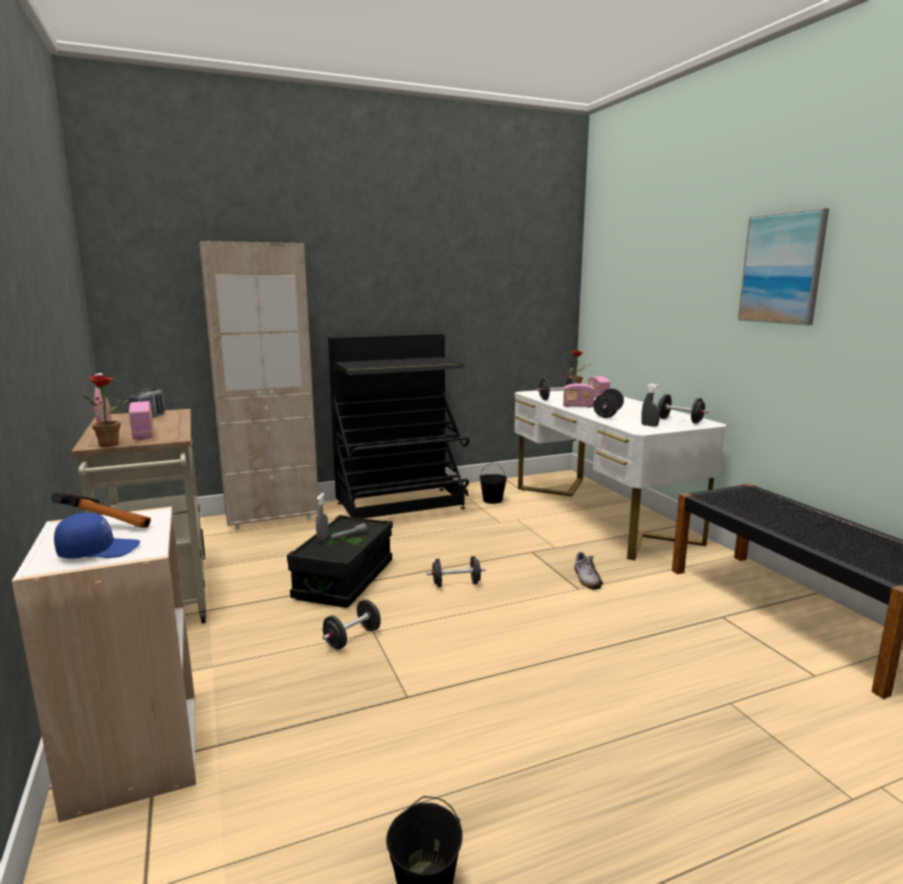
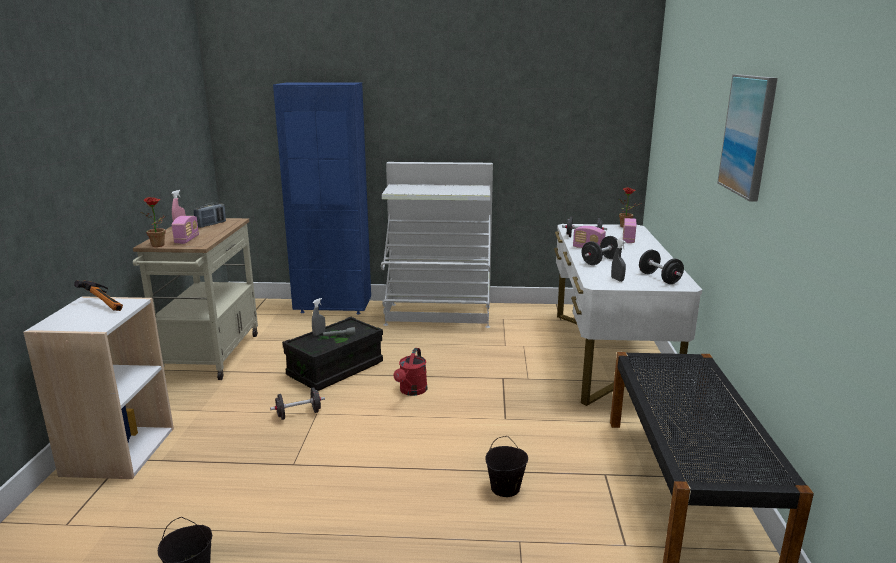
camera: 25 degrees right, 5 degrees up
blue cap [54,513,140,559] -> none
beige cabinet [199,241,318,529] -> blue cabinet [273,82,371,314]
black shoe rack [328,334,469,518] -> white shoe rack [381,162,493,328]
black dumbbell [427,556,486,587] -> red watering can [394,348,427,396]
black bucket [480,462,507,504] -> black bucket moved to [486,436,528,497]
shoe [574,552,603,590] -> none

